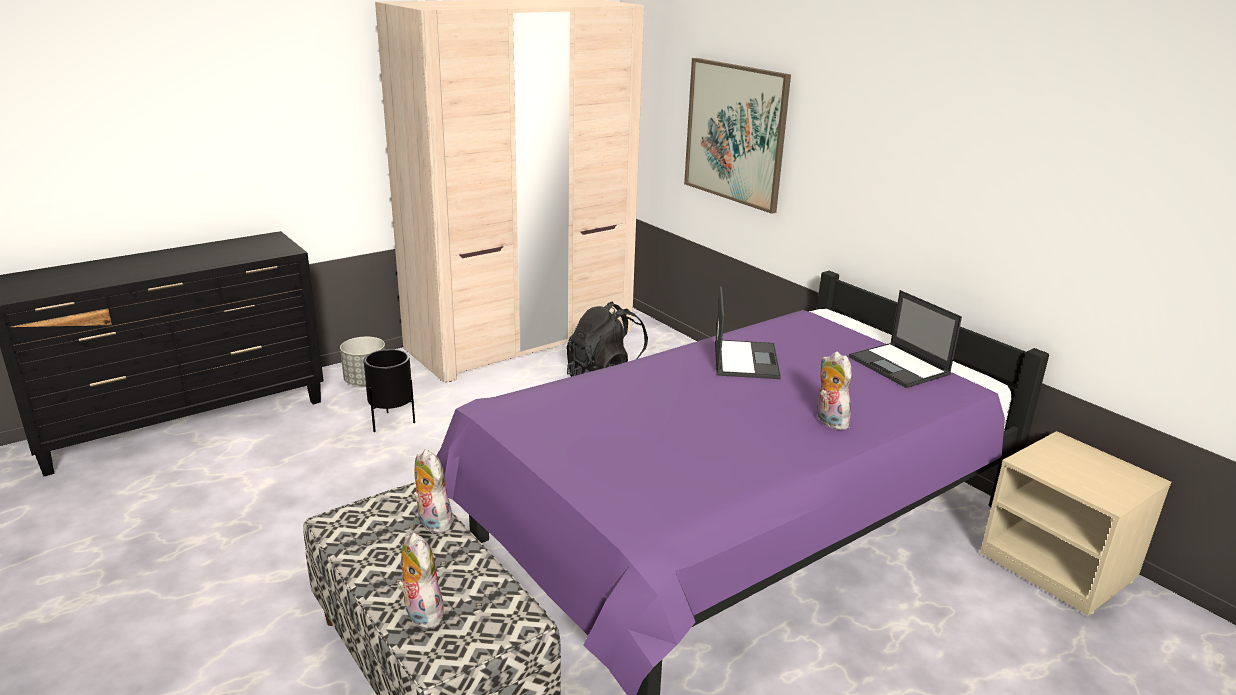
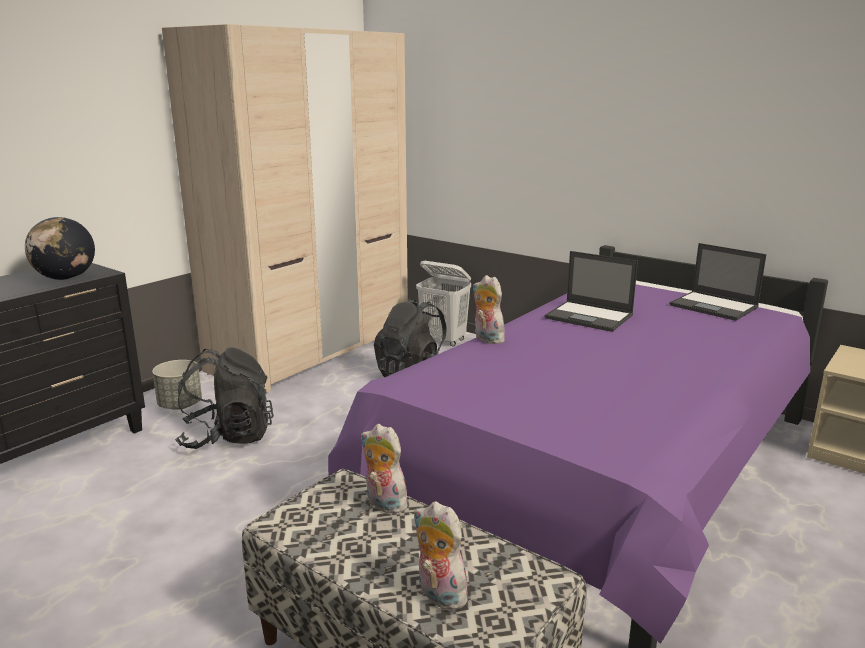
camera: 15 degrees left, 5 degrees down
black planter [363,349,415,432] -> black backpack [175,348,274,449]
picture [684,58,791,214] -> none
laptop [715,286,781,379] -> laptop turned 135 degrees clockwise [545,251,638,332]
plush toy [817,351,852,430] -> plush toy moved to [473,275,506,344]
none -> globe [25,217,95,280]
none -> white laundry basket [416,261,471,347]

